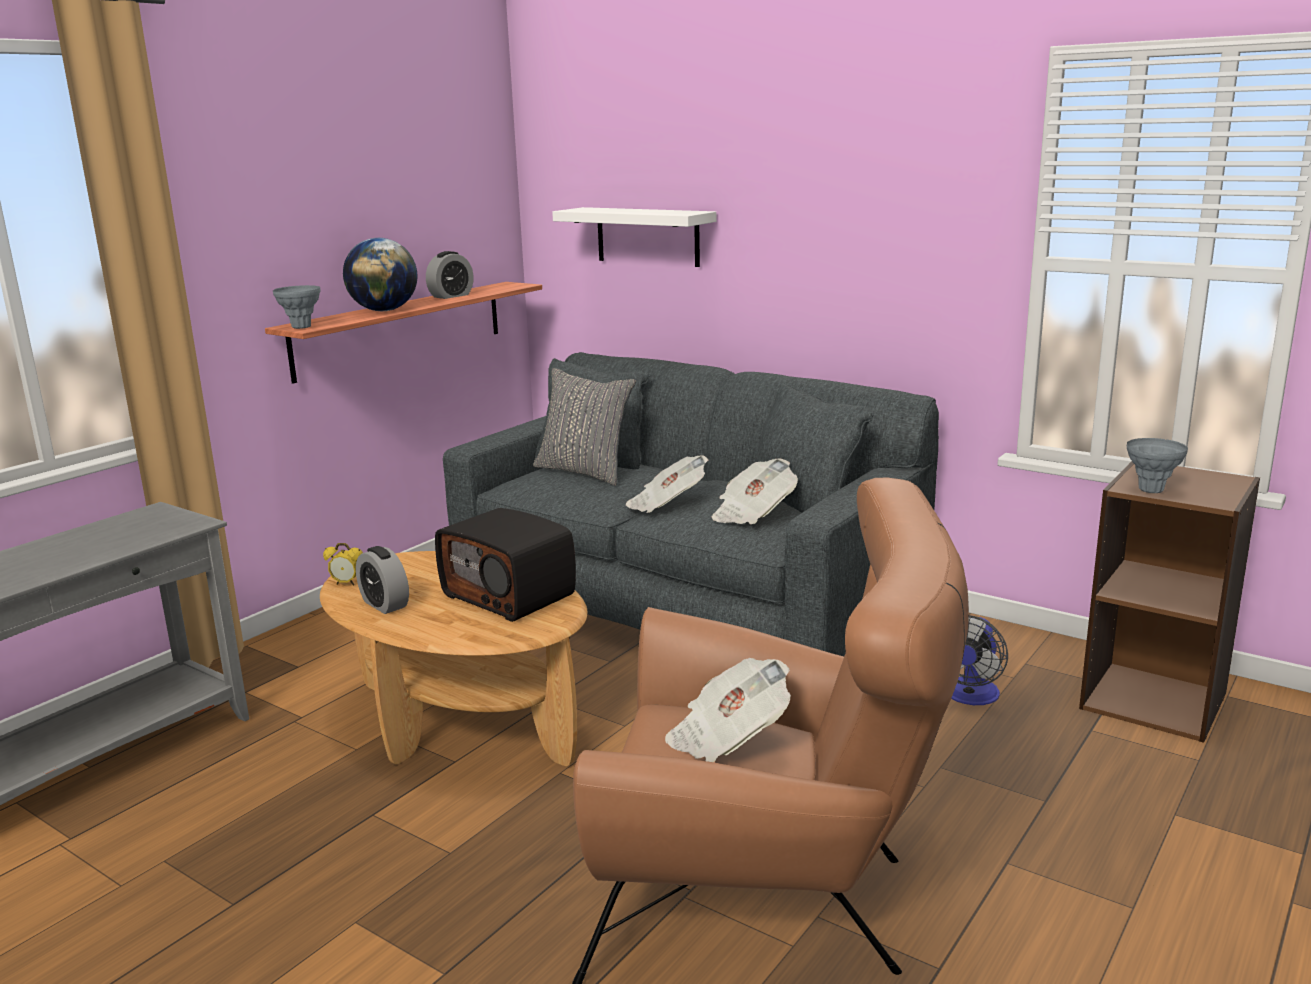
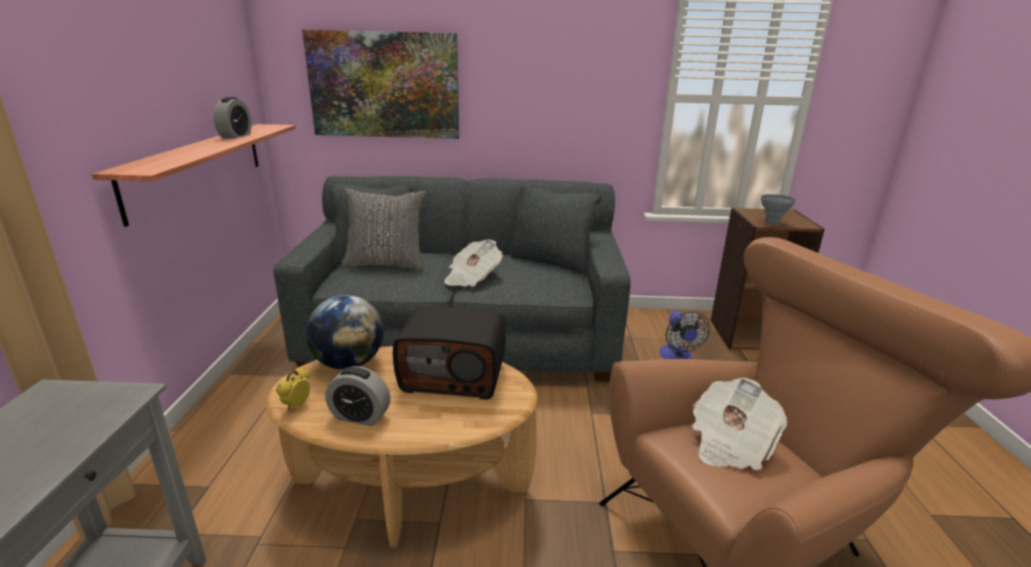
camera: 35 degrees left, 5 degrees up
grey vase [273,285,321,329] -> none
alarm clock [323,543,363,585] -> alarm clock turned 135 degrees clockwise [276,368,310,410]
globe [343,238,417,311] -> globe moved to [306,295,384,370]
white shelf [552,207,716,267] -> picture [302,30,459,139]
newspaper [712,459,798,524] -> none

